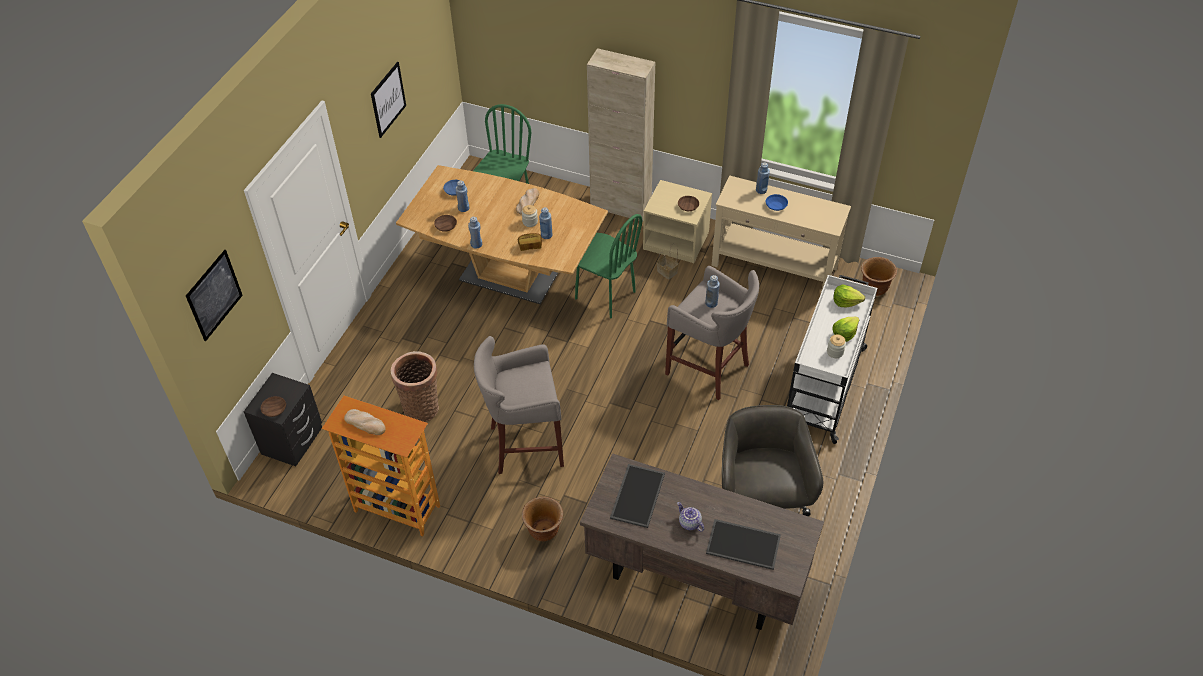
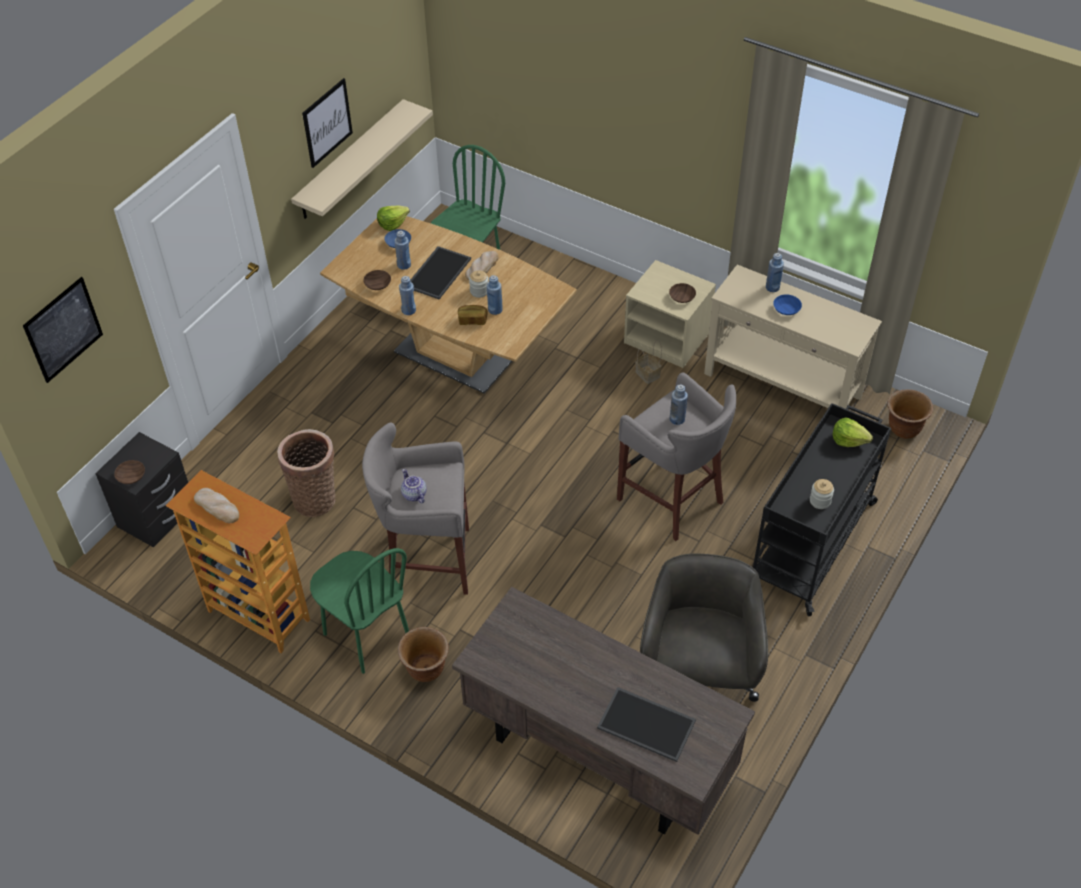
camera: 10 degrees right, 0 degrees up
green chair [575,214,642,318] -> green chair moved to [310,548,409,674]
beige cabinet [587,48,655,222] -> none
tray [610,464,665,528] -> tray moved to [410,246,471,299]
teapot [677,502,704,532] -> teapot moved to [401,469,427,503]
white cart [787,275,878,444] -> black cart [753,403,891,616]
lettuce [832,317,859,342] -> lettuce moved to [377,205,410,231]
none -> beige shelf [291,99,433,219]

